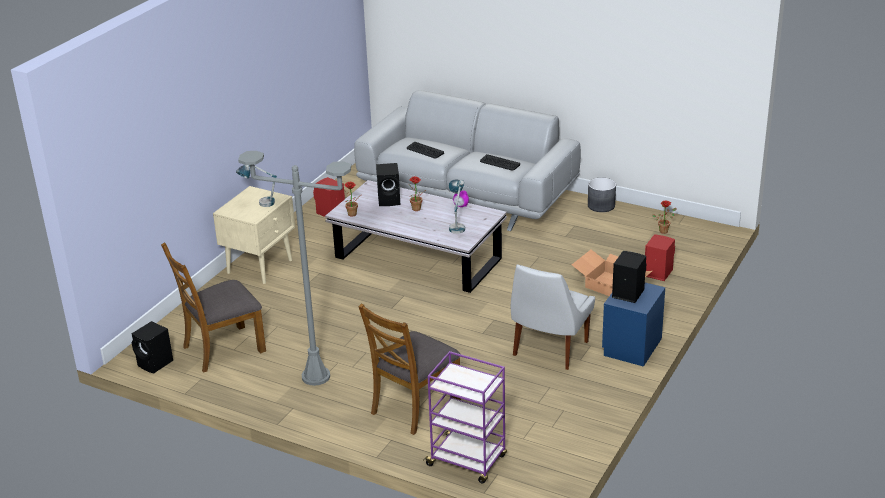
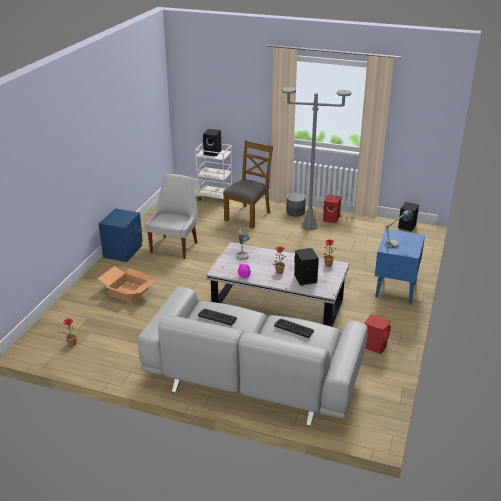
camera: 170 degrees right, 0 degrees up
brown chair [161,242,266,373] -> none
beige nightstand [213,186,295,284] -> blue nightstand [375,229,425,304]
purple cart [423,351,507,484] -> white cart [195,143,232,202]
grey planter [588,178,616,212] -> grey planter moved to [286,193,306,216]
black speaker [612,251,646,303] -> black speaker moved to [203,129,221,156]
red speaker [645,234,675,281] -> red speaker moved to [323,194,341,223]

